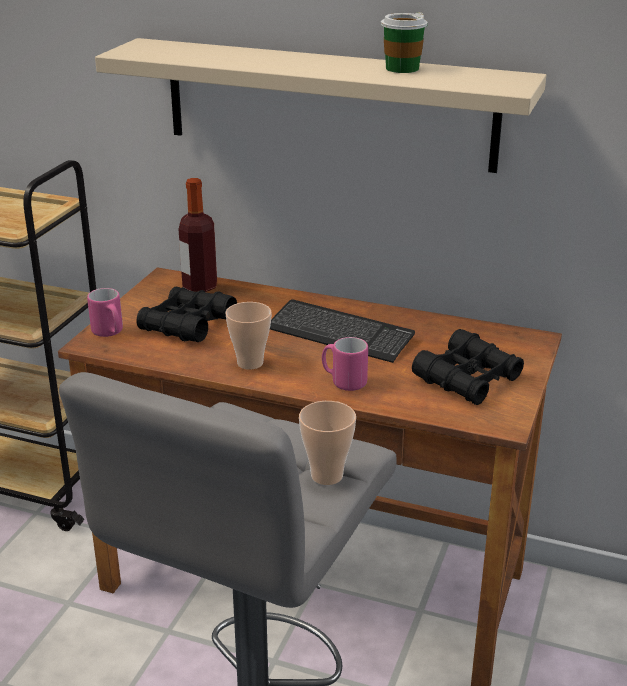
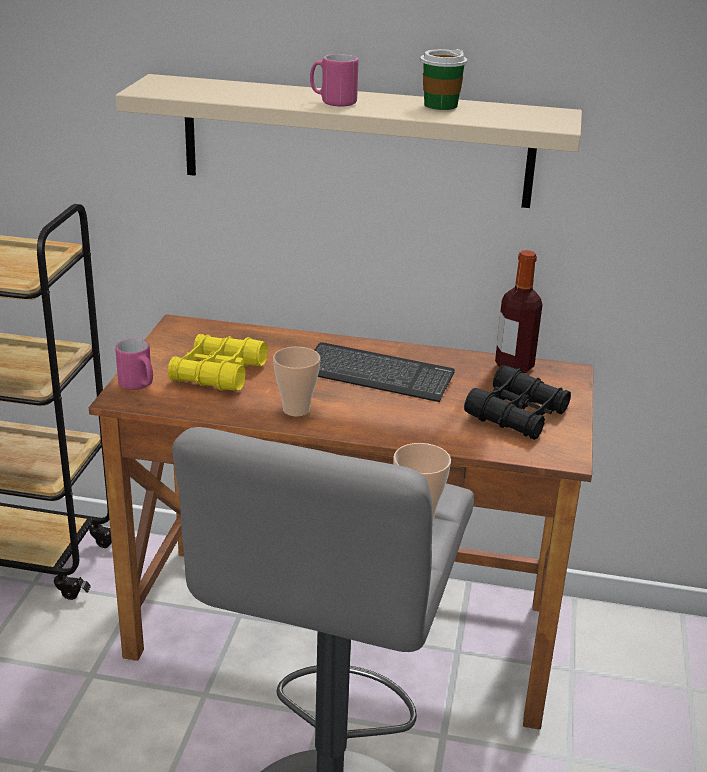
camera: 10 degrees left, 0 degrees up
black binoculars [136,287,237,342] -> yellow binoculars [168,334,268,391]
bottle [179,178,217,292] -> bottle moved to [495,250,543,373]
pink mug [322,337,368,391] -> pink mug moved to [310,54,359,106]

